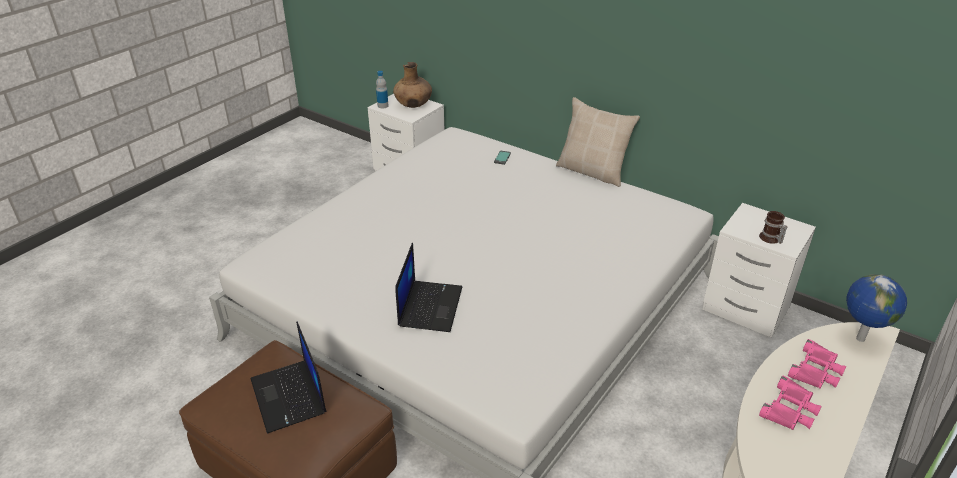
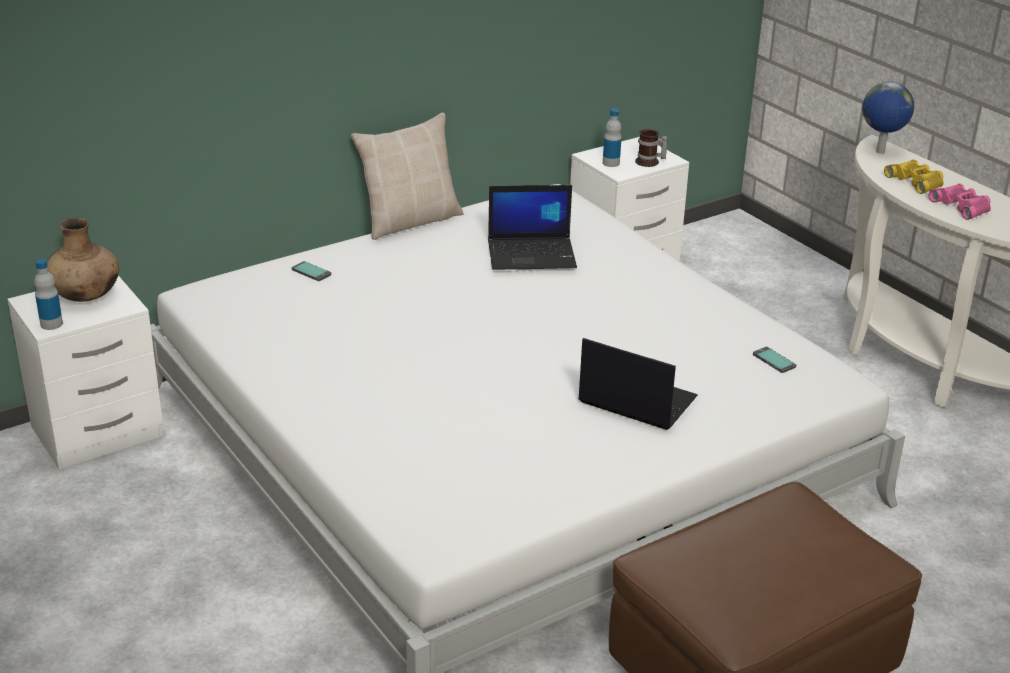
camera: 70 degrees left, 5 degrees down
laptop [251,321,326,433] -> laptop moved to [488,185,577,270]
pink binoculars [788,339,846,389] -> yellow binoculars [884,160,944,194]
none -> bottle [603,109,622,167]
none -> phone [753,347,796,373]

